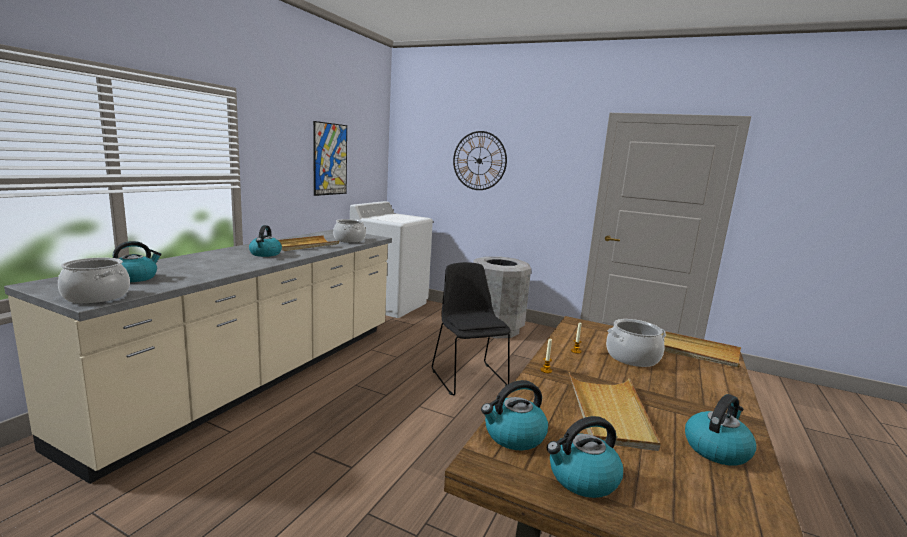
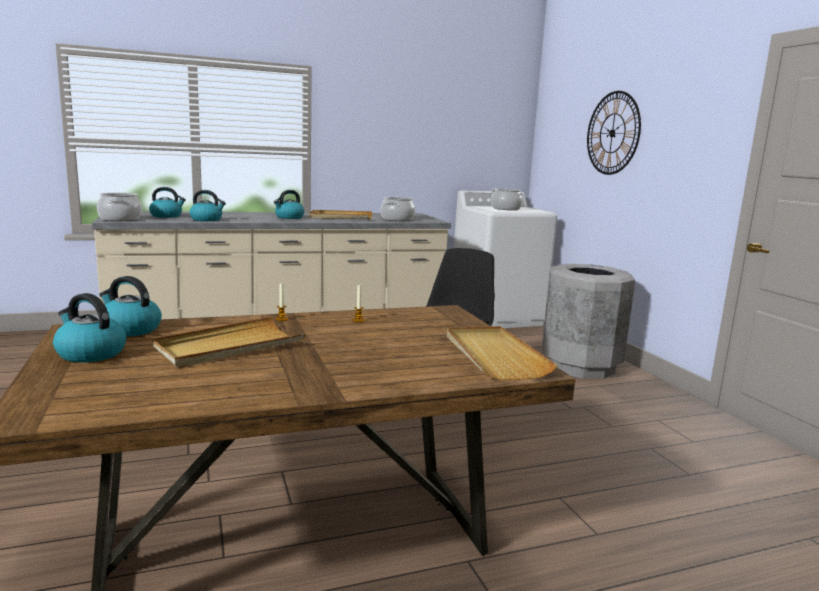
camera: 45 degrees right, 0 degrees up
picture [313,121,347,196] -> none
cooking pot [606,319,666,367] -> cooking pot moved to [491,189,524,210]
kettle [685,394,757,466] -> kettle moved to [190,190,226,221]

